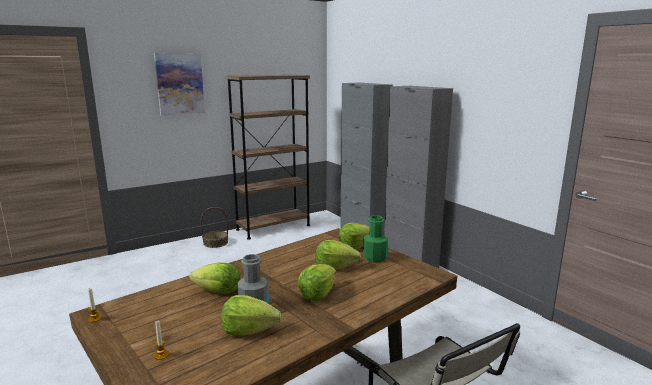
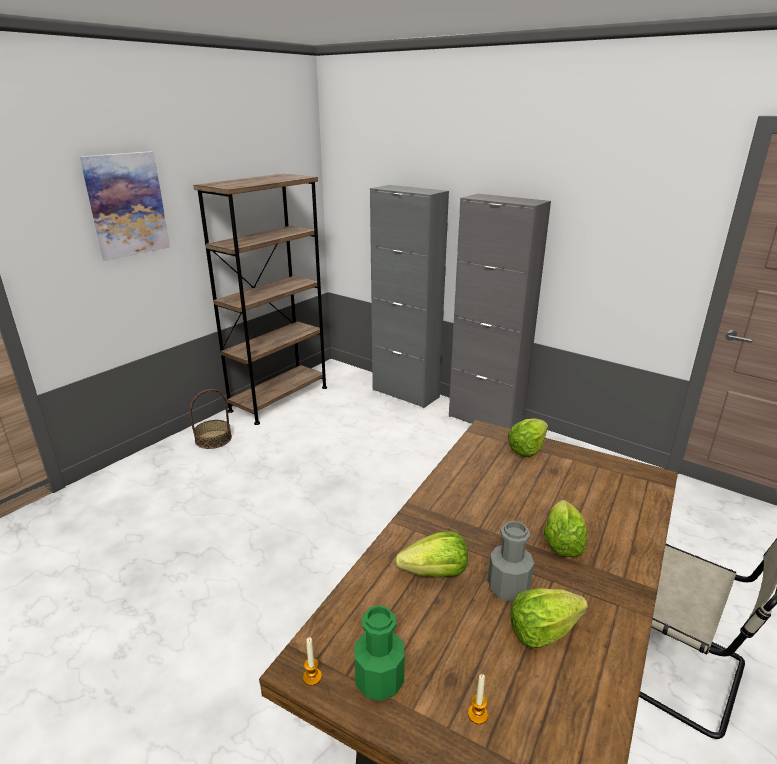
camera: 20 degrees left, 10 degrees up
lettuce [316,240,361,270] -> none
green bottle [363,215,388,263] -> green bottle moved to [354,605,405,701]

